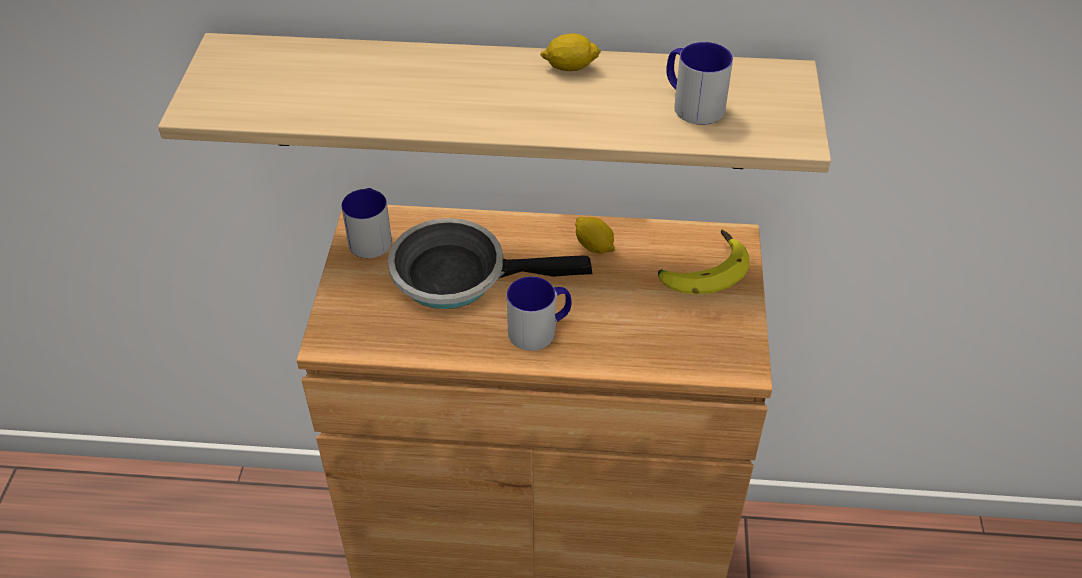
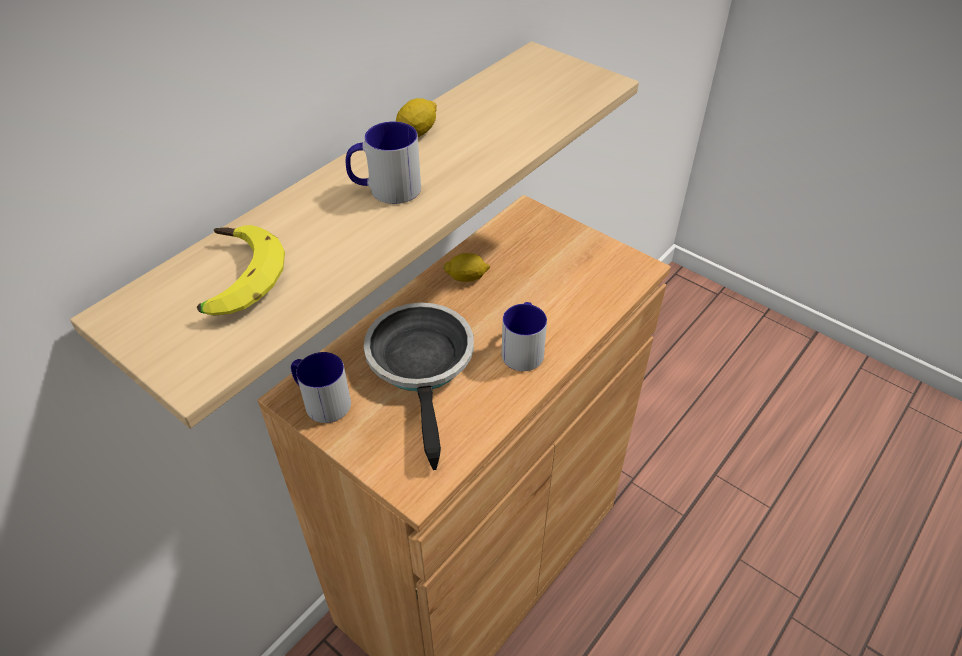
camera: 55 degrees left, 0 degrees up
frying pan [388,218,592,309] -> frying pan turned 135 degrees clockwise [364,303,474,470]
banana [658,229,749,294] -> banana moved to [197,225,285,316]
mug [666,42,733,125] -> mug moved to [346,121,421,204]

